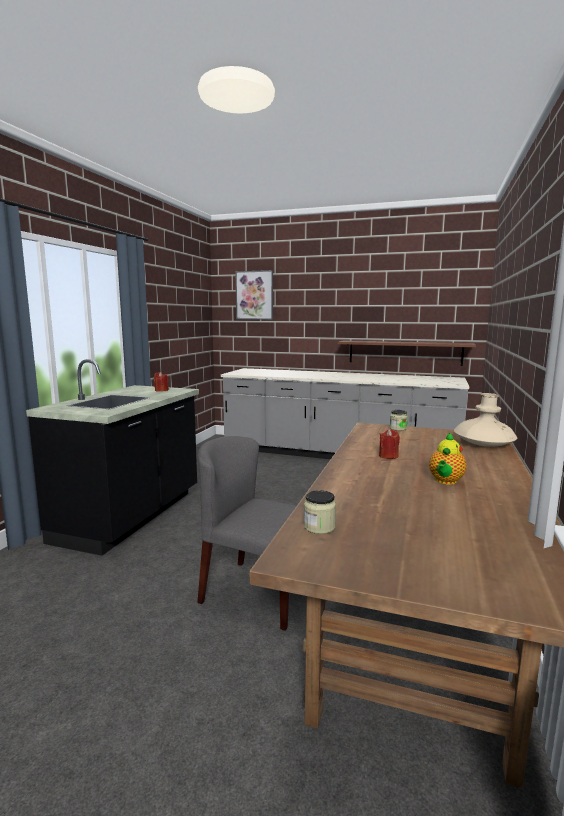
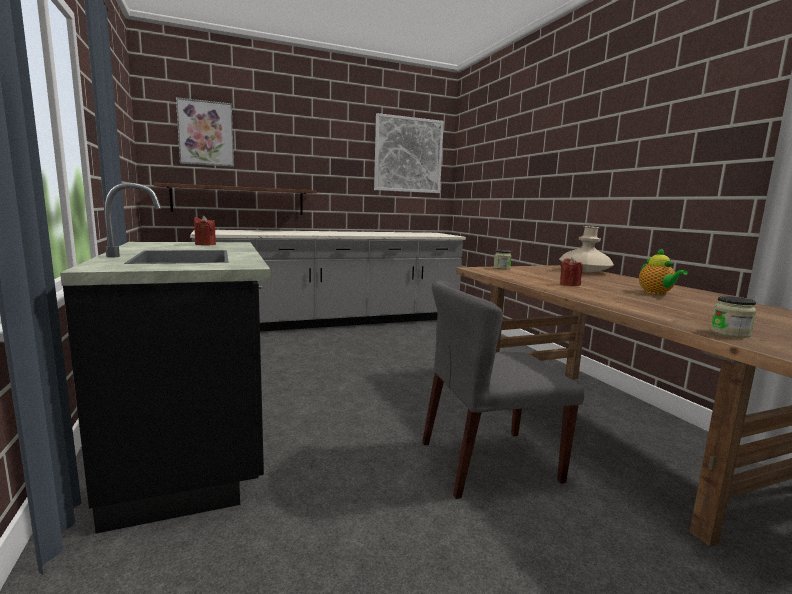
camera: 40 degrees left, 0 degrees up
brown shelf [338,340,476,366] -> brown shelf moved to [153,183,317,215]
none -> picture [374,113,444,193]

